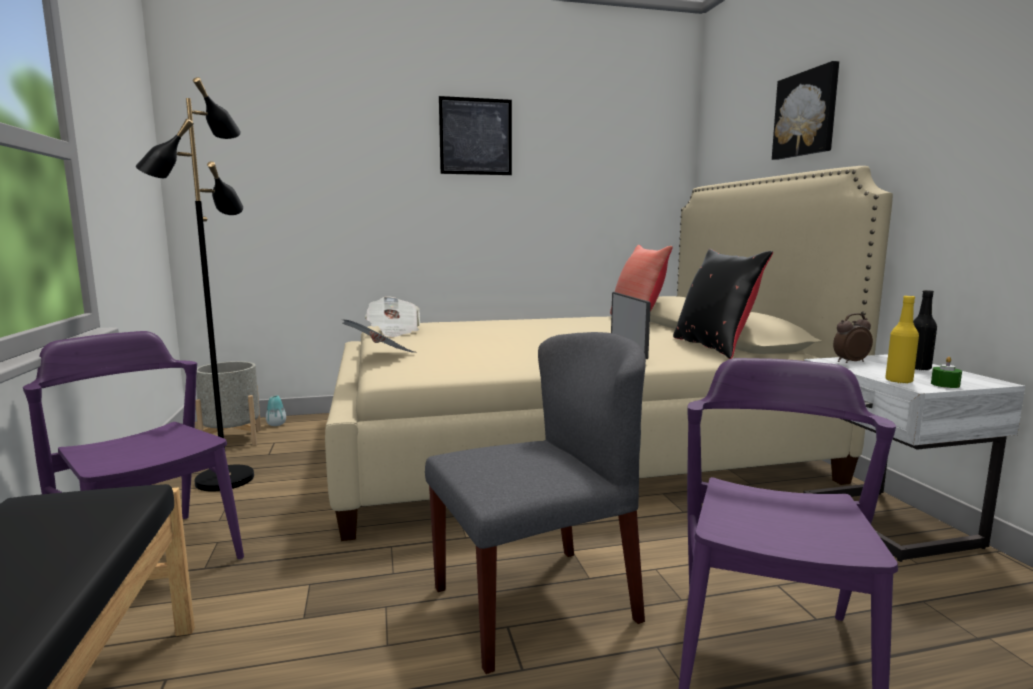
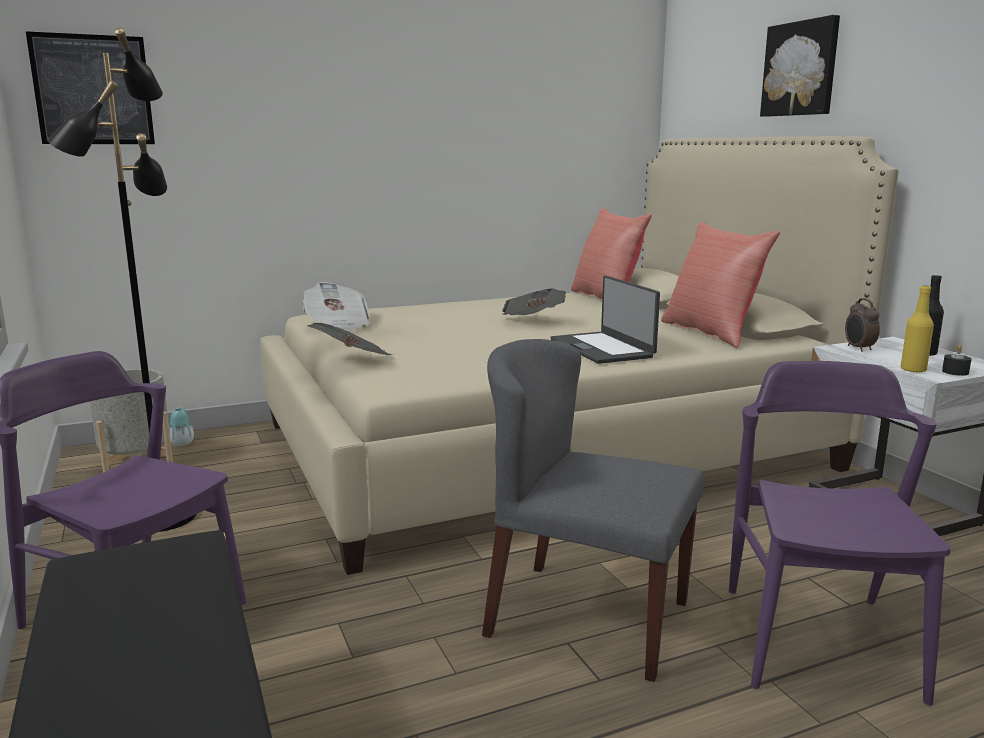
camera: 10 degrees left, 5 degrees up
grey chair [425,332,646,674] -> grey chair turned 120 degrees counterclockwise [482,339,704,682]
picture [439,96,512,175] -> picture moved to [26,31,155,144]
black pillow [673,249,773,359] -> red pillow [661,221,780,348]
alarm clock [833,313,873,363] -> alarm clock turned 75 degrees counterclockwise [845,298,880,352]
green candle [931,357,962,388] -> black candle [942,345,971,376]
none -> newspaper [502,288,566,315]

